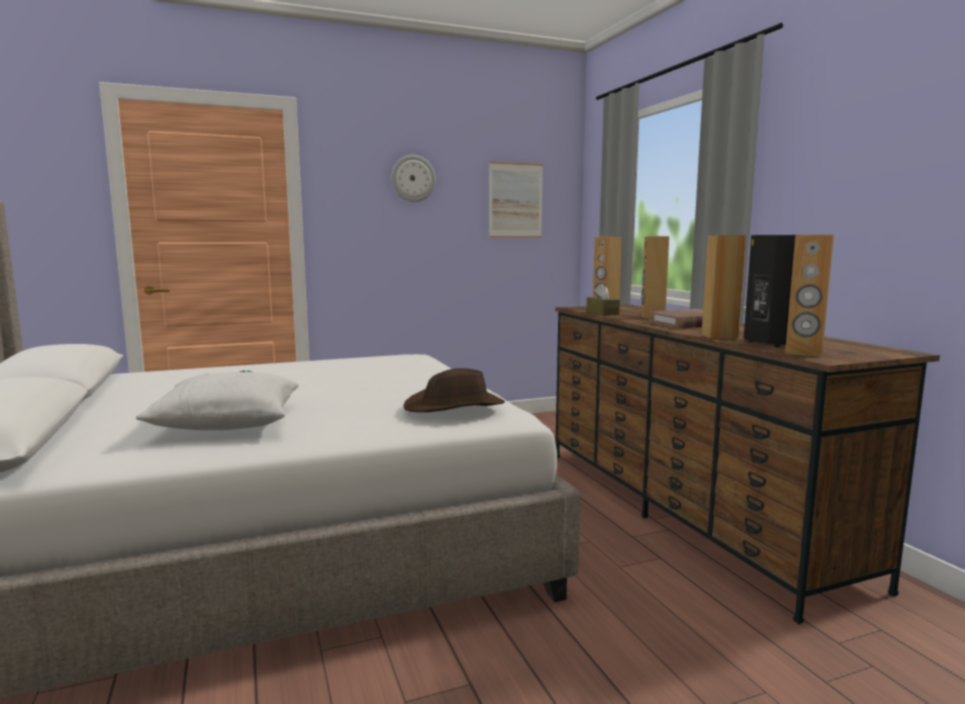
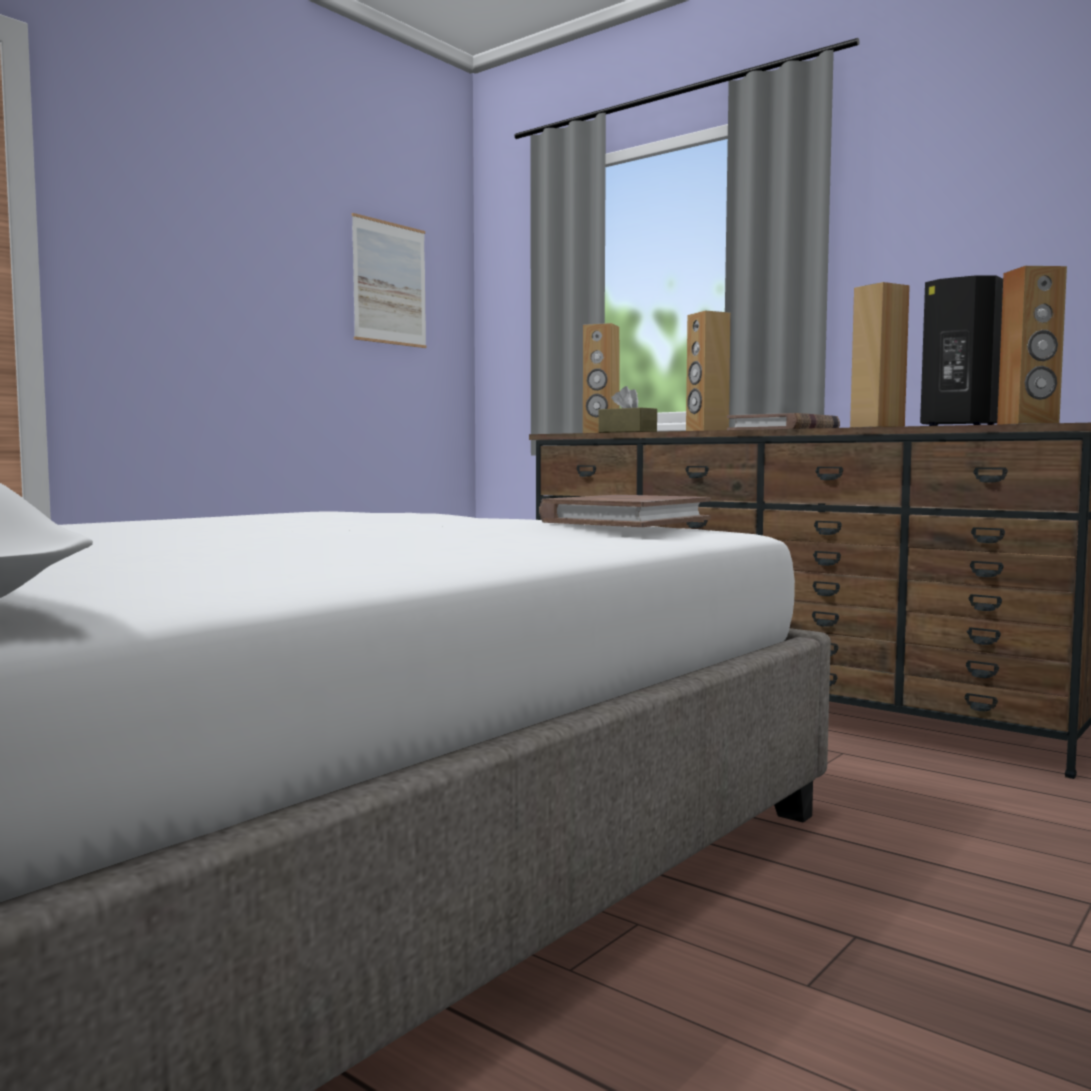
camera: 30 degrees left, 5 degrees down
grey pillow [136,370,298,430] -> none
wall clock [391,155,436,202] -> none
brown hat [403,368,505,412] -> brown book [539,495,711,527]

